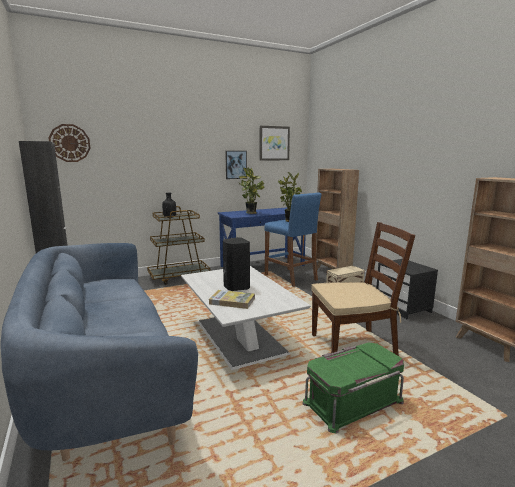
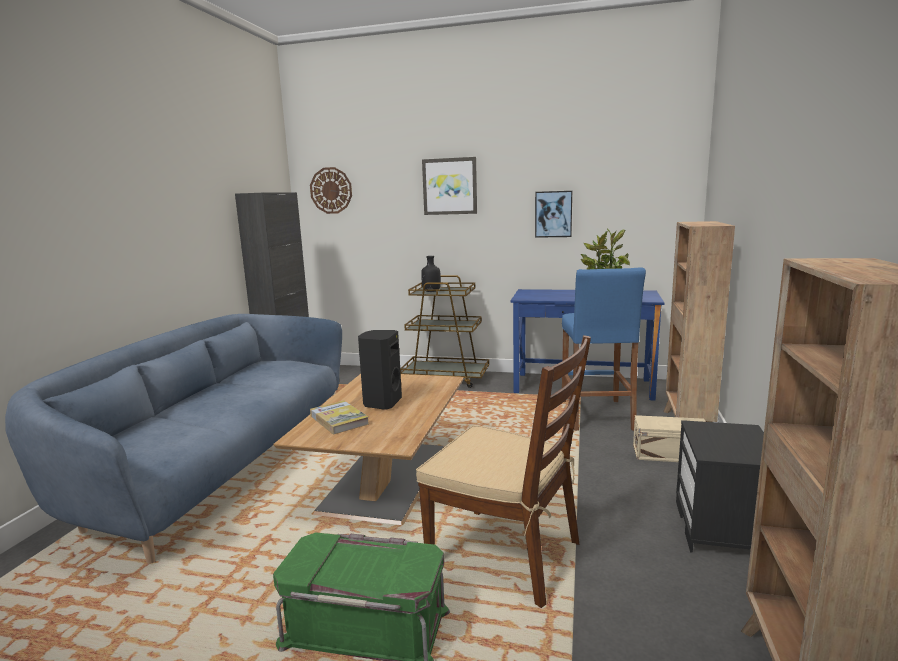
camera: 40 degrees right, 0 degrees up
white coffee table [181,266,311,370] -> brown coffee table [273,374,464,525]
potted plant [239,168,264,214] -> none
picture [260,126,290,161] -> picture moved to [422,157,477,215]

